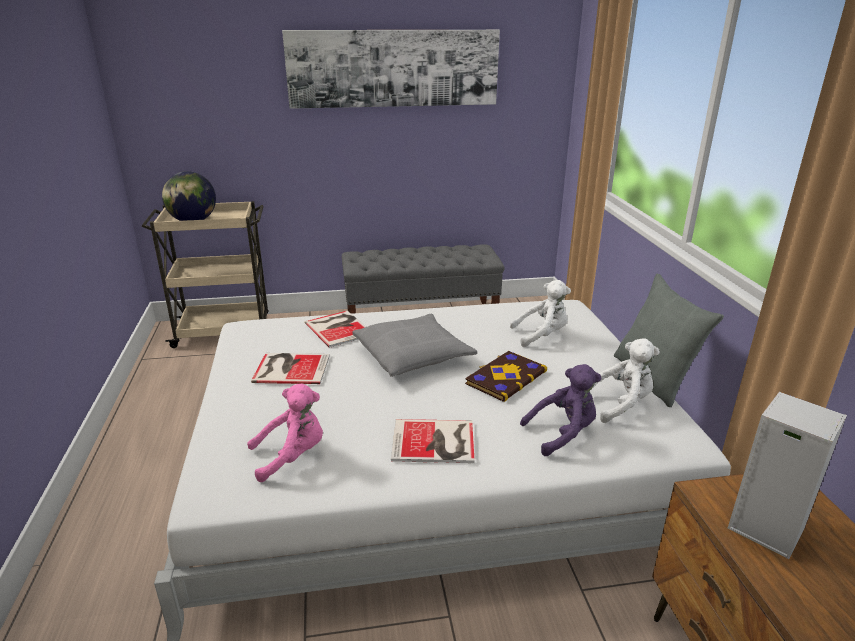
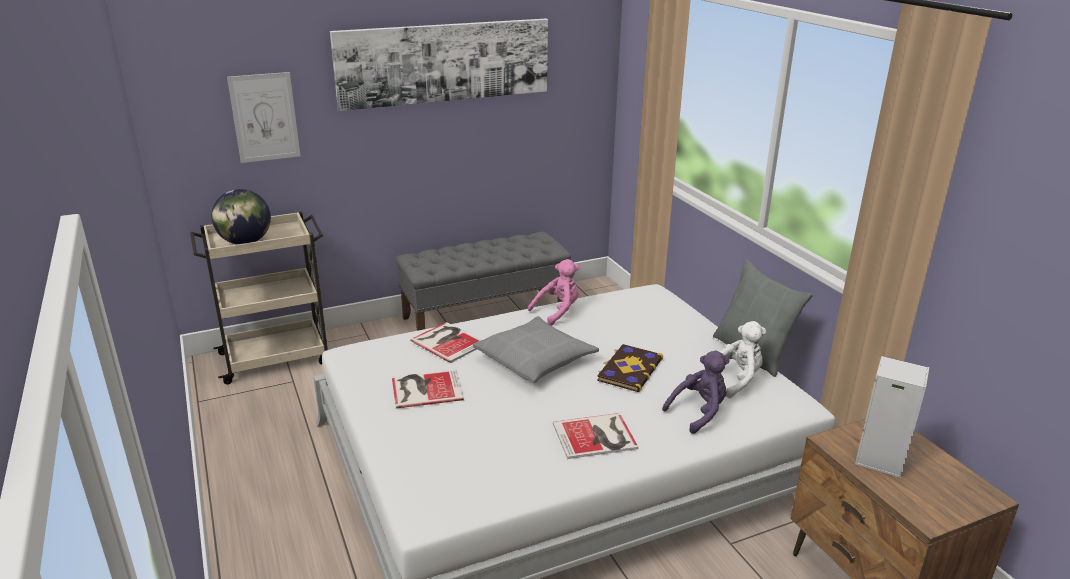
camera: 15 degrees left, 0 degrees up
pink plush toy [247,383,323,482] -> pink plush toy moved to [528,259,579,326]
white plush toy [510,280,571,347] -> none
none -> picture [227,72,300,163]

